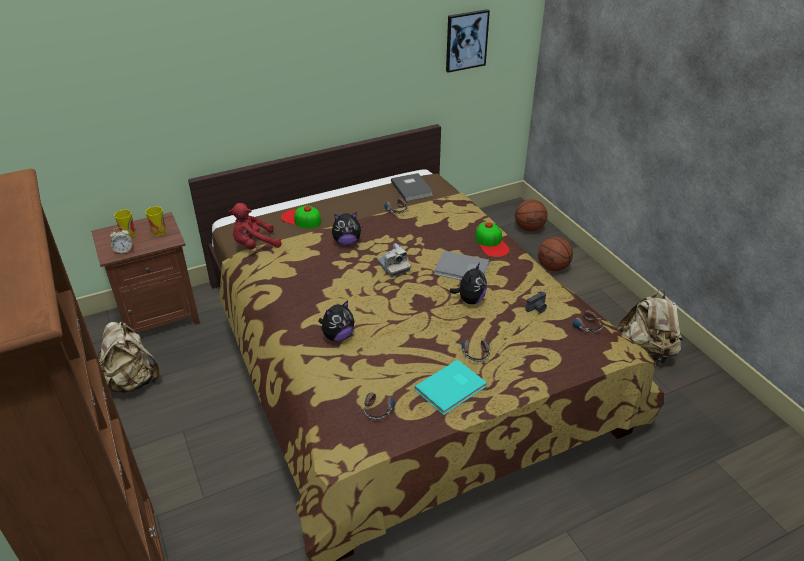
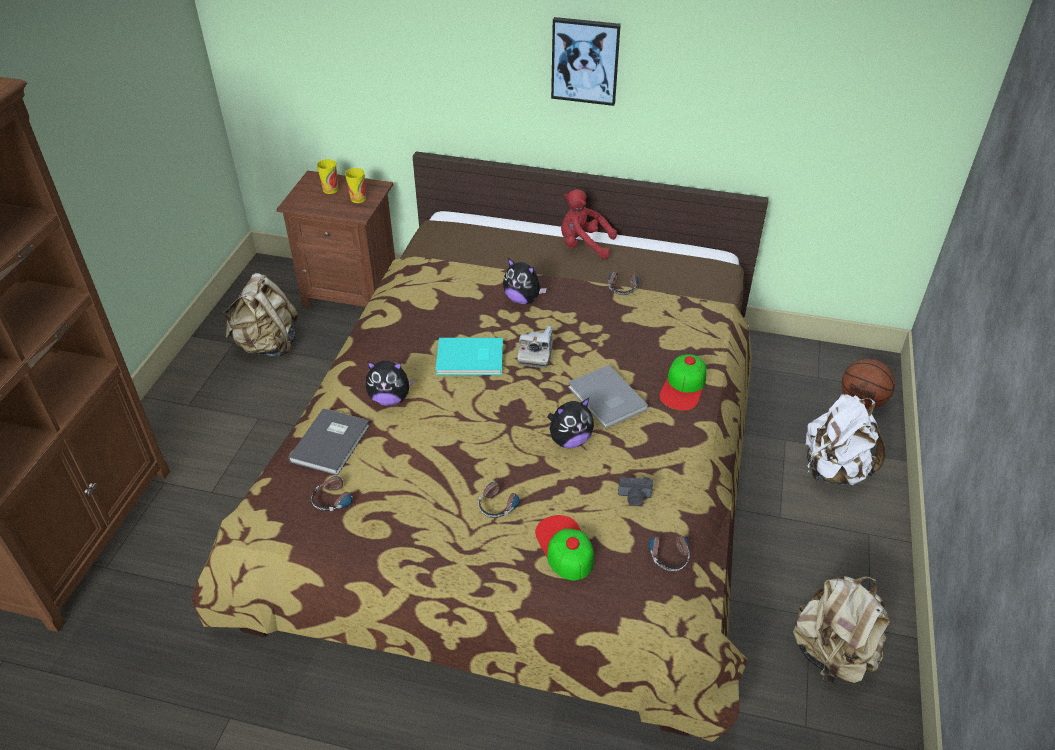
camera: 40 degrees right, 5 degrees up
alarm clock [110,228,132,254] -> none
red plush toy [229,203,282,250] -> red plush toy moved to [561,189,617,259]
cap [281,205,321,228] -> cap moved to [535,515,594,580]
grey book [391,173,433,202] -> grey book moved to [288,408,370,476]
turquoise book [415,359,487,415] -> turquoise book moved to [436,338,503,375]
picture [446,9,490,73] -> picture moved to [551,17,621,106]
basketball [538,237,573,271] -> white backpack [805,394,886,486]

